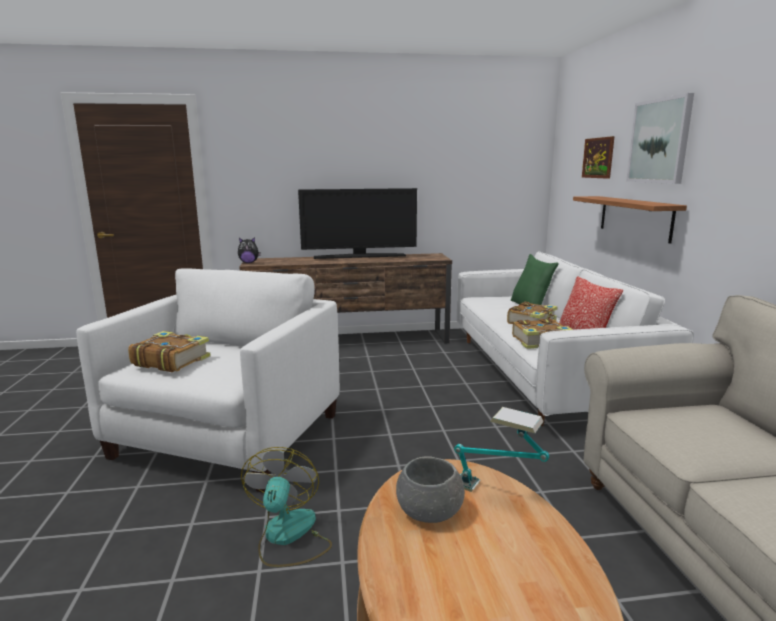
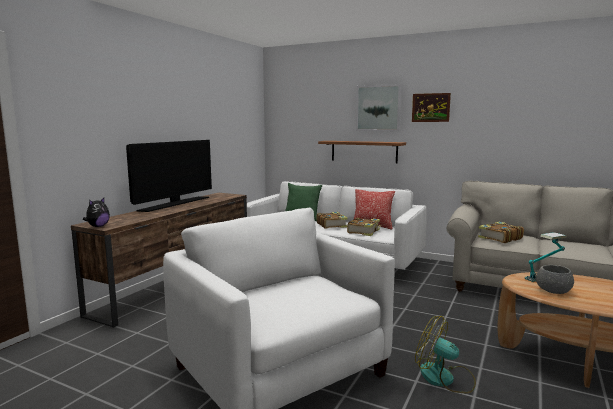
camera: 55 degrees left, 5 degrees down
book [128,331,211,372] -> book moved to [478,222,524,243]
picture [582,136,615,179] -> picture moved to [412,93,451,122]

